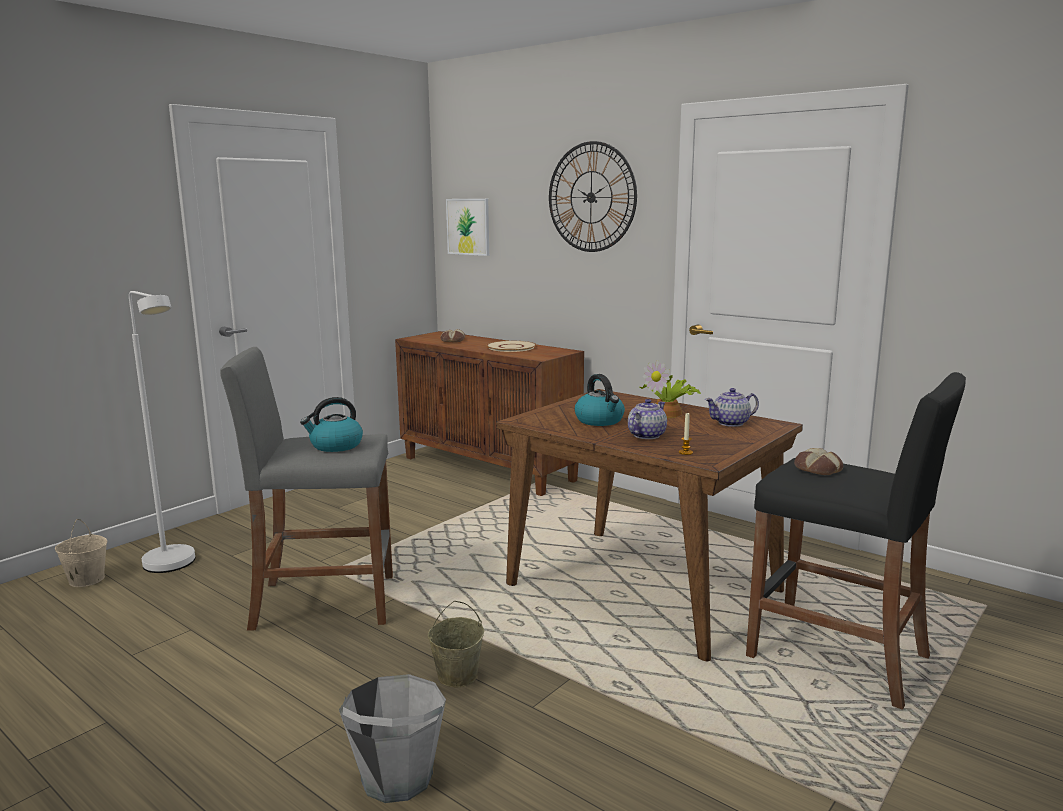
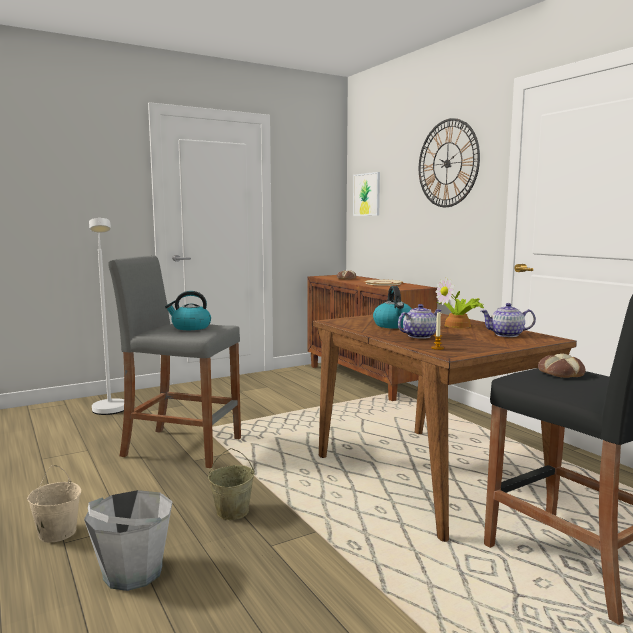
camera: 20 degrees right, 5 degrees down
beige bucket [55,519,107,587] -> beige bucket moved to [27,465,81,542]

